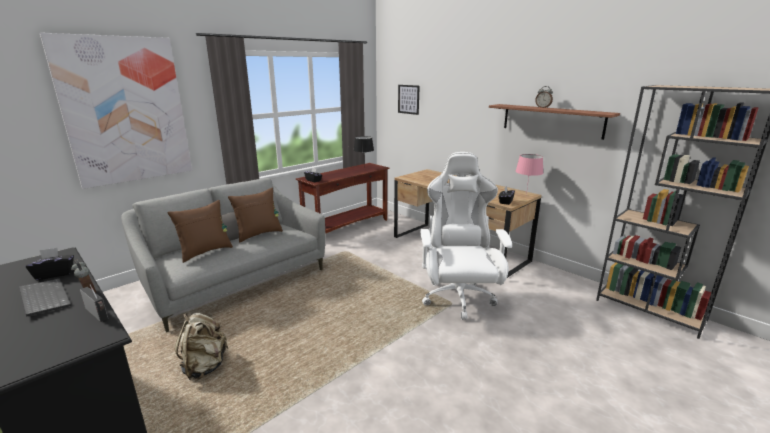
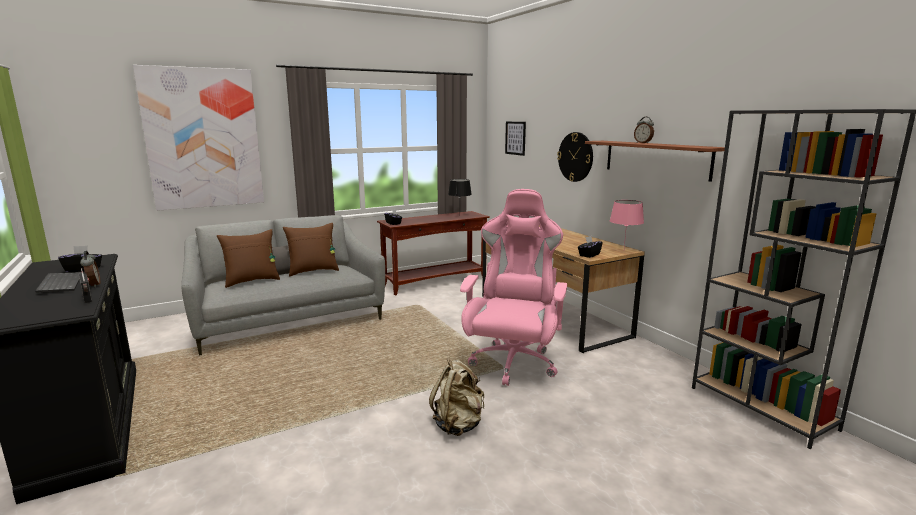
camera: 15 degrees right, 5 degrees down
beige backpack [175,313,229,380] -> beige backpack moved to [429,358,484,436]
white office chair [421,152,512,320] -> pink office chair [460,189,567,386]
none -> wall clock [557,132,593,182]

